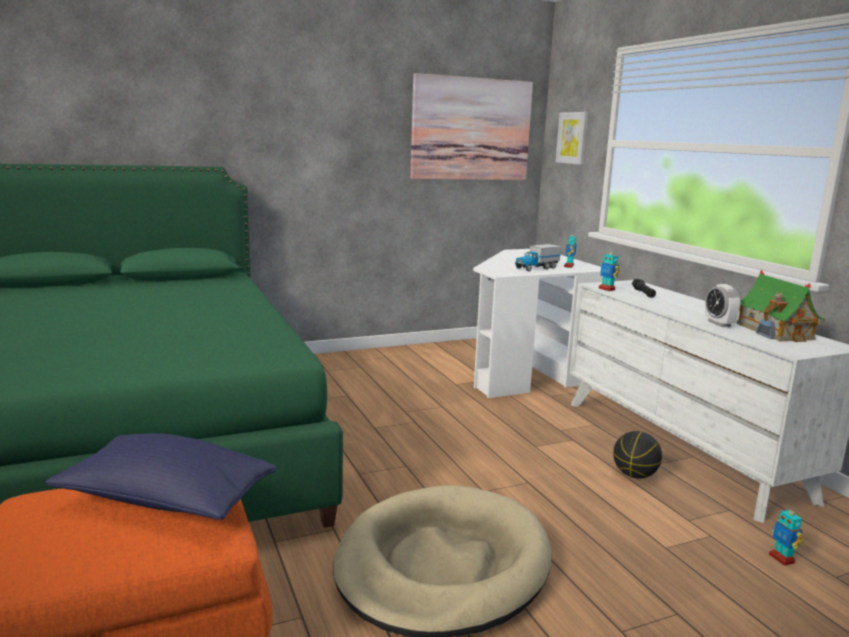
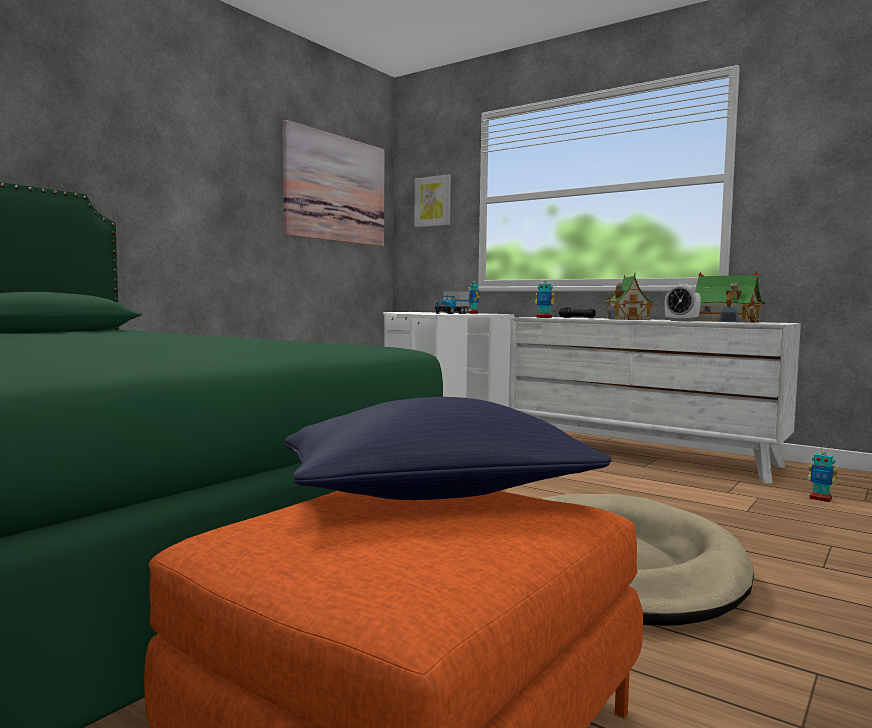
camera: 30 degrees left, 10 degrees down
basketball [613,431,662,479] -> none
none -> toy house [605,274,657,320]

